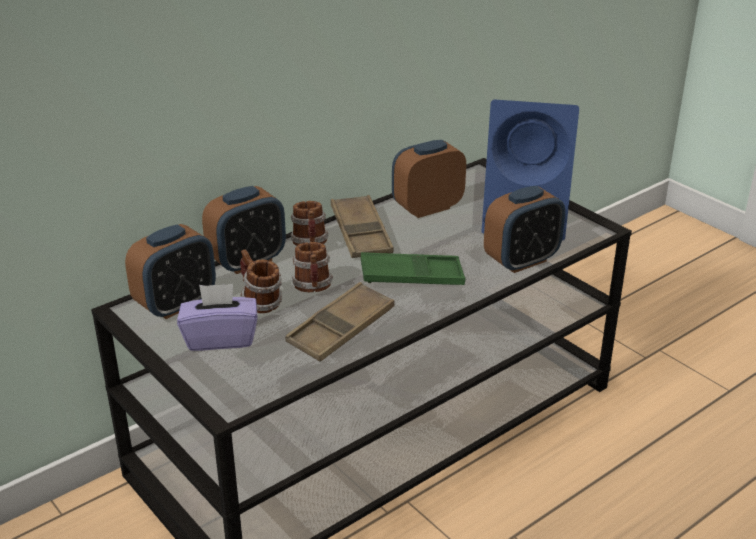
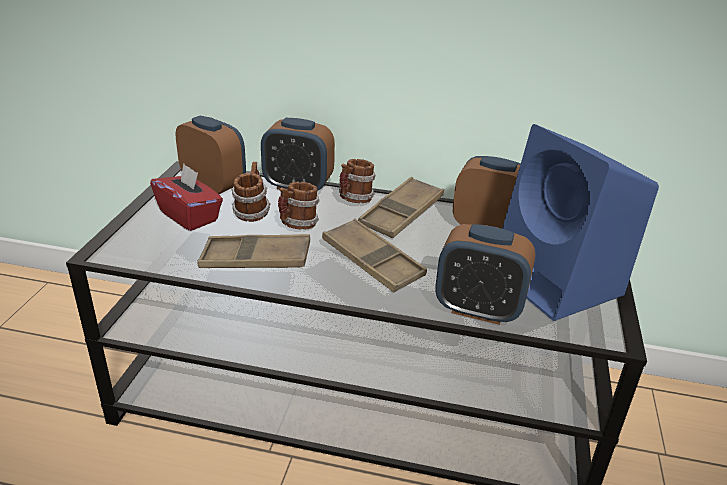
camera: 50 degrees right, 0 degrees up
alarm clock [125,224,216,319] -> alarm clock turned 150 degrees counterclockwise [175,116,246,194]
purple tissue box [177,284,258,351] -> red tissue box [150,163,223,231]
green tray [361,252,465,285] -> brown tray [322,219,427,293]

